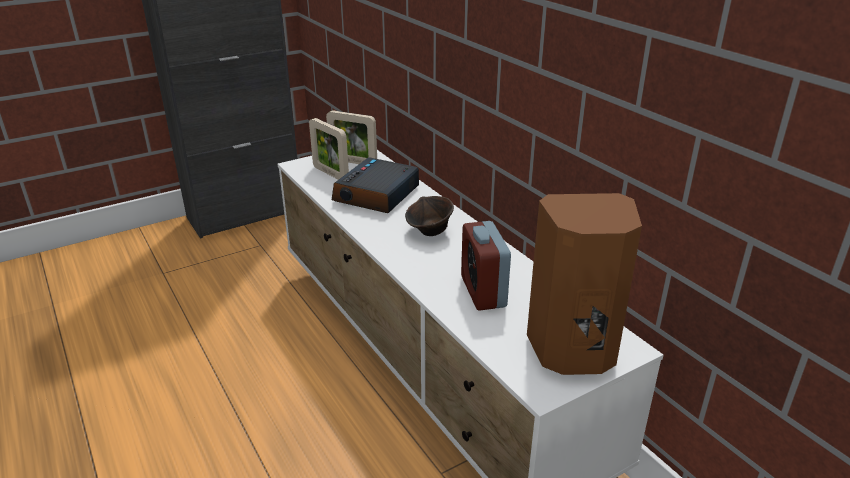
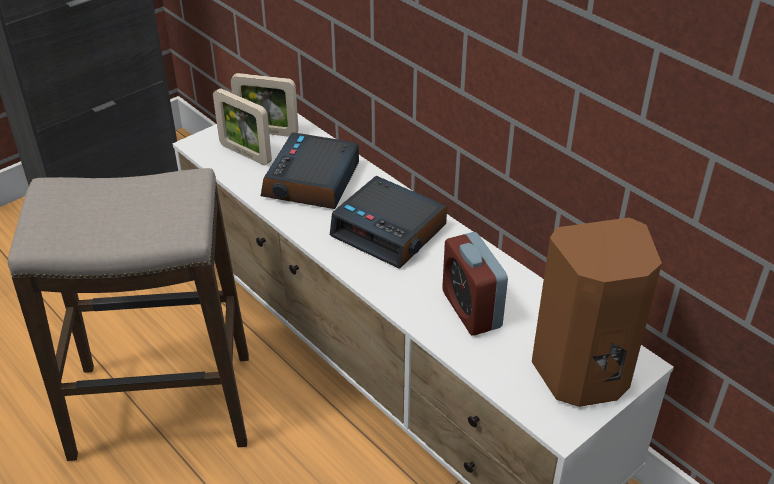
camera: 10 degrees left, 10 degrees up
brown bowl [405,196,454,236] -> alarm clock [330,176,447,269]
none -> stool [8,168,249,461]

